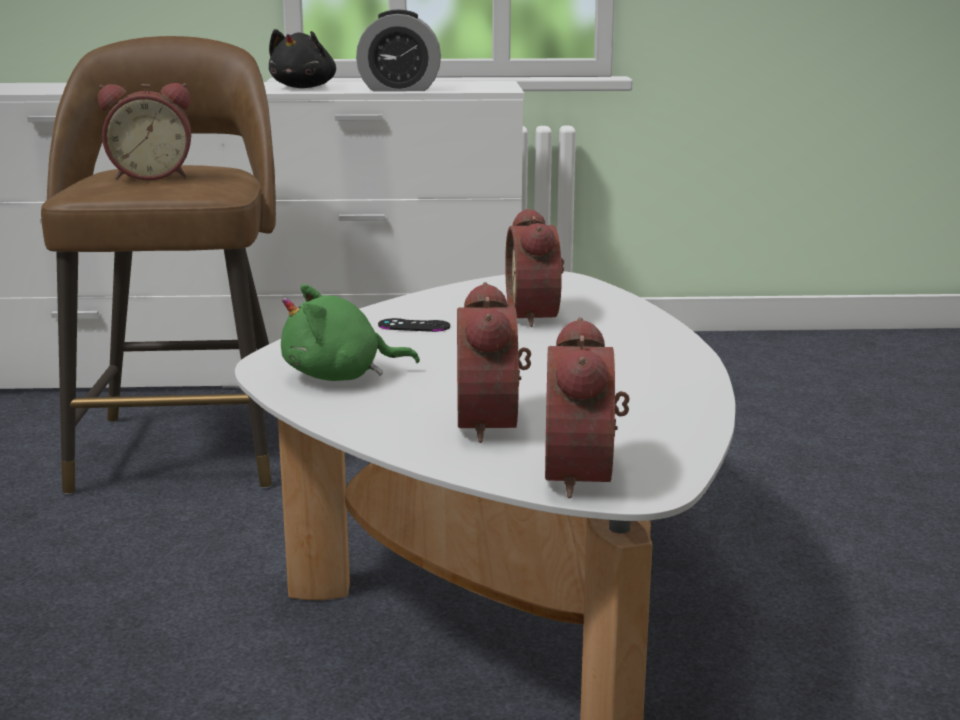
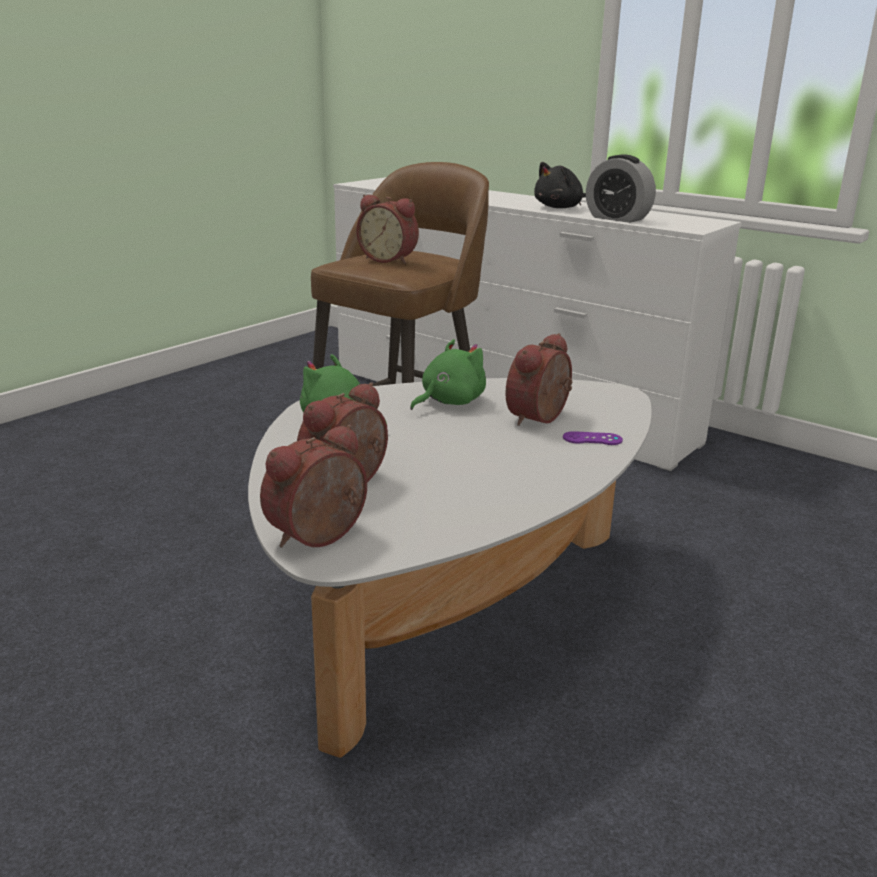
camera: 40 degrees right, 5 degrees up
black game controller [378,318,450,332] -> green plush toy [410,339,486,410]
none -> purple game controller [563,431,623,445]

